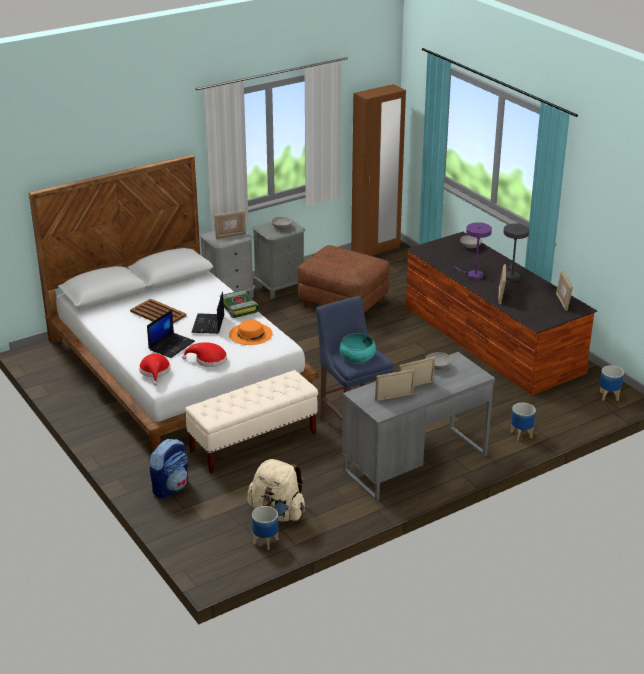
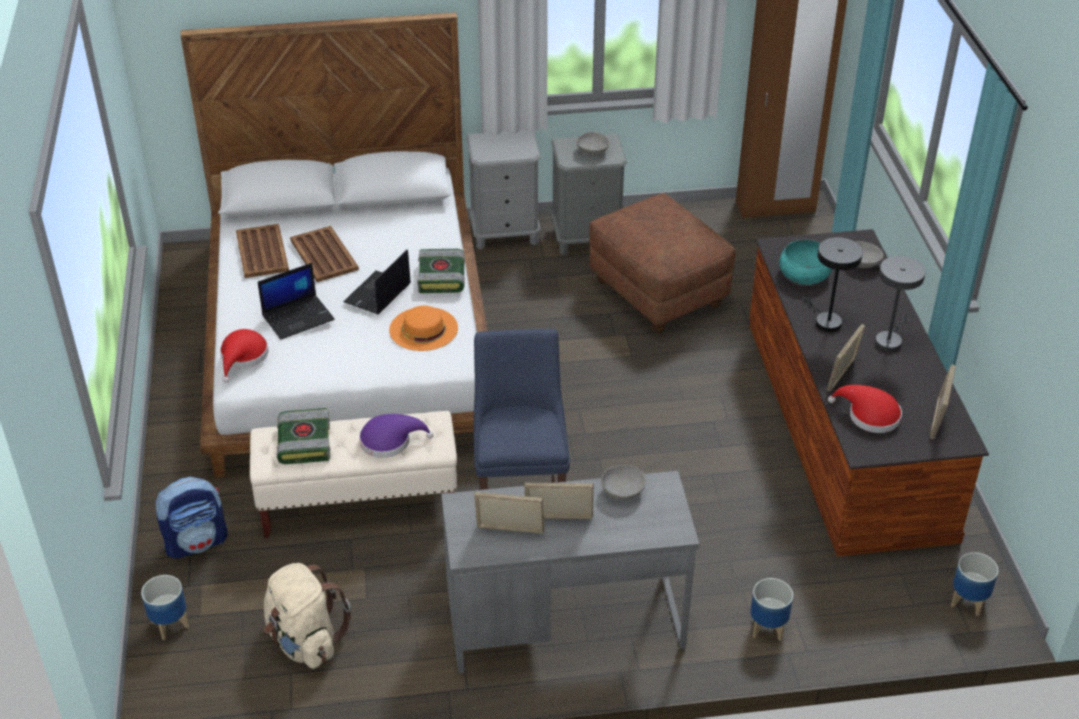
camera: 25 degrees right, 10 degrees up
red hat [182,342,227,367] -> red hat moved to [828,385,902,433]
picture frame [214,210,246,239] -> none
planter [252,506,278,550] -> planter moved to [141,575,189,640]
turquoise bowl [339,333,376,363] -> turquoise bowl moved to [779,240,833,285]
purple table lamp [453,222,492,280] -> black table lamp [804,237,863,332]
none -> brown tray [236,224,289,278]
none -> book [277,408,331,464]
none -> purple hat [359,414,434,458]

